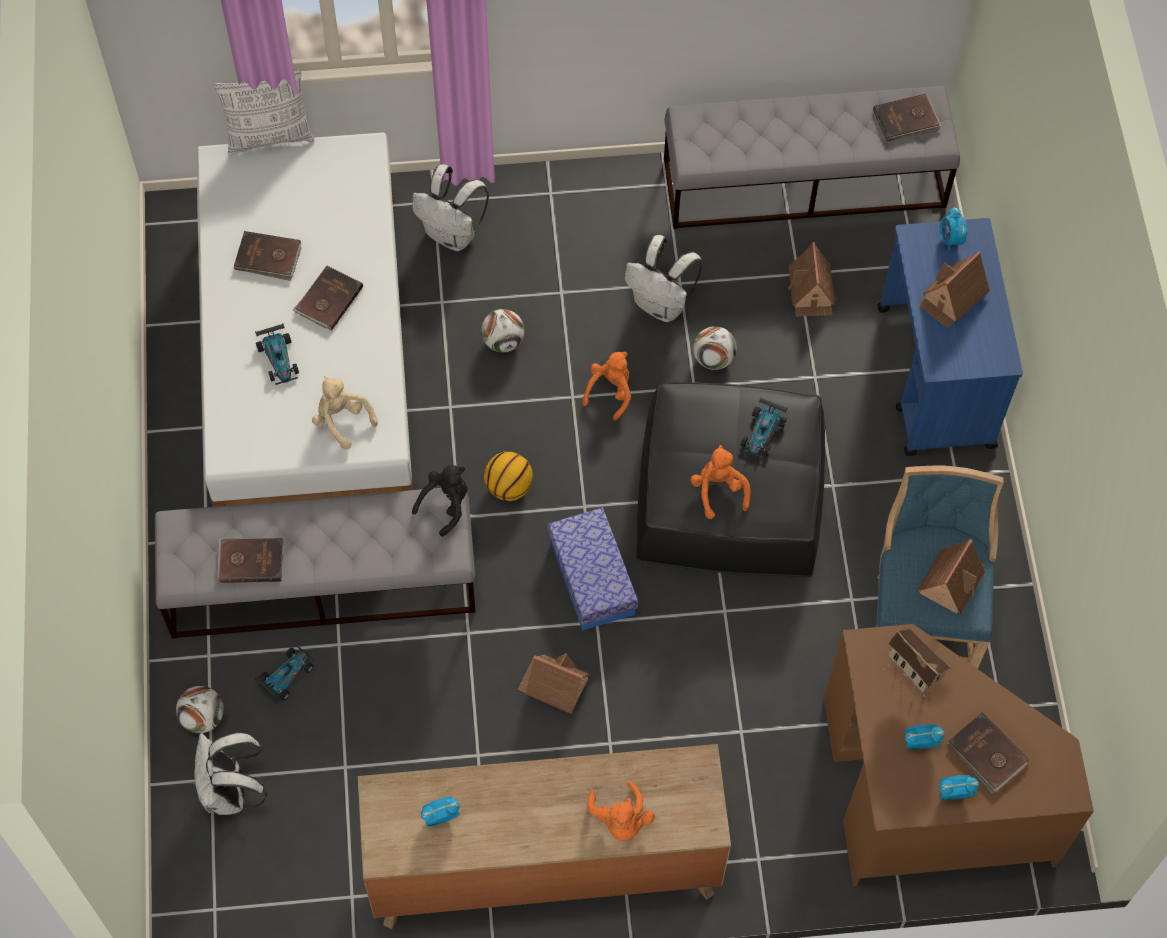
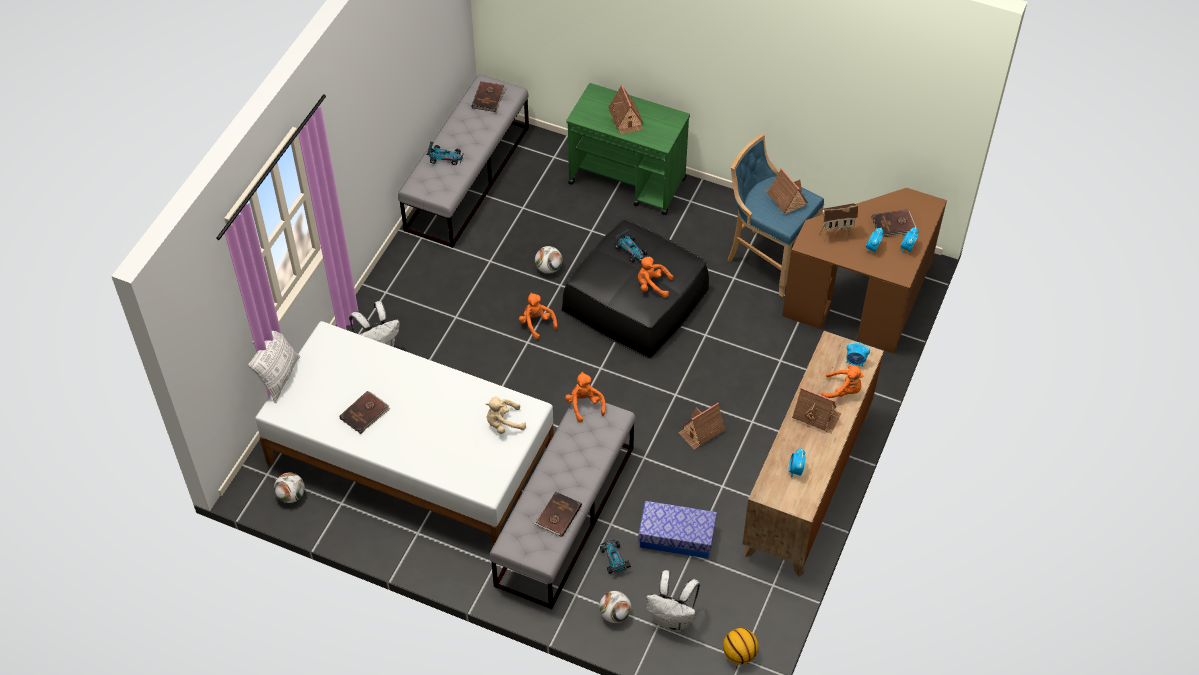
camera: 60 degrees left, 10 degrees down
toy car [255,323,299,385] -> toy car moved to [426,142,464,165]
brown book [293,266,363,330] -> none
black plush toy [412,465,467,536] -> orange plush toy [565,372,606,423]
football [481,309,524,352] -> football moved to [274,473,305,503]
basketball [484,451,533,501] -> basketball moved to [723,628,758,665]
storage box [548,507,638,631] -> storage box moved to [638,501,717,559]
white backpack [625,235,703,322] -> none
toy house [788,242,835,317] -> toy house moved to [792,387,841,434]
blue cart [877,218,1023,456] -> green cart [566,83,690,215]
alarm clock [940,207,968,251] -> alarm clock moved to [846,342,870,367]

